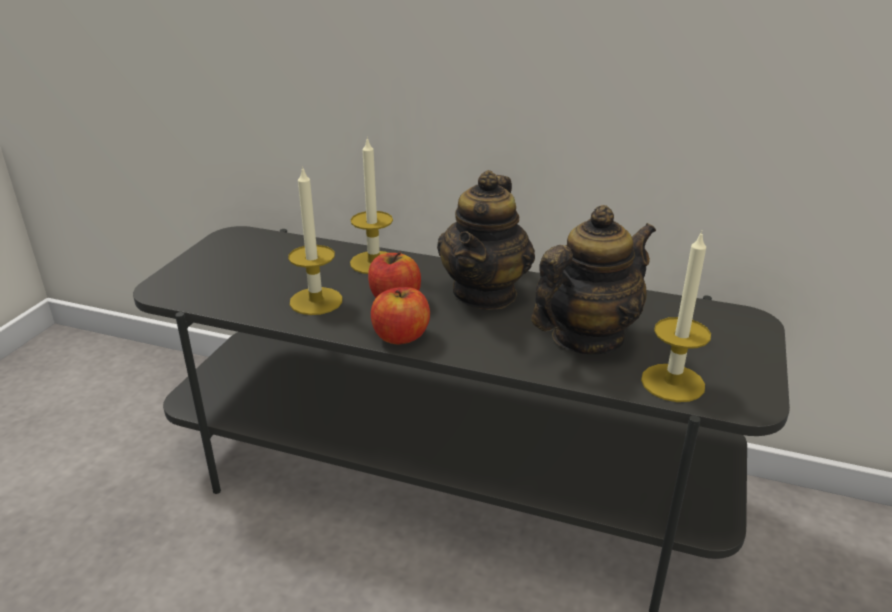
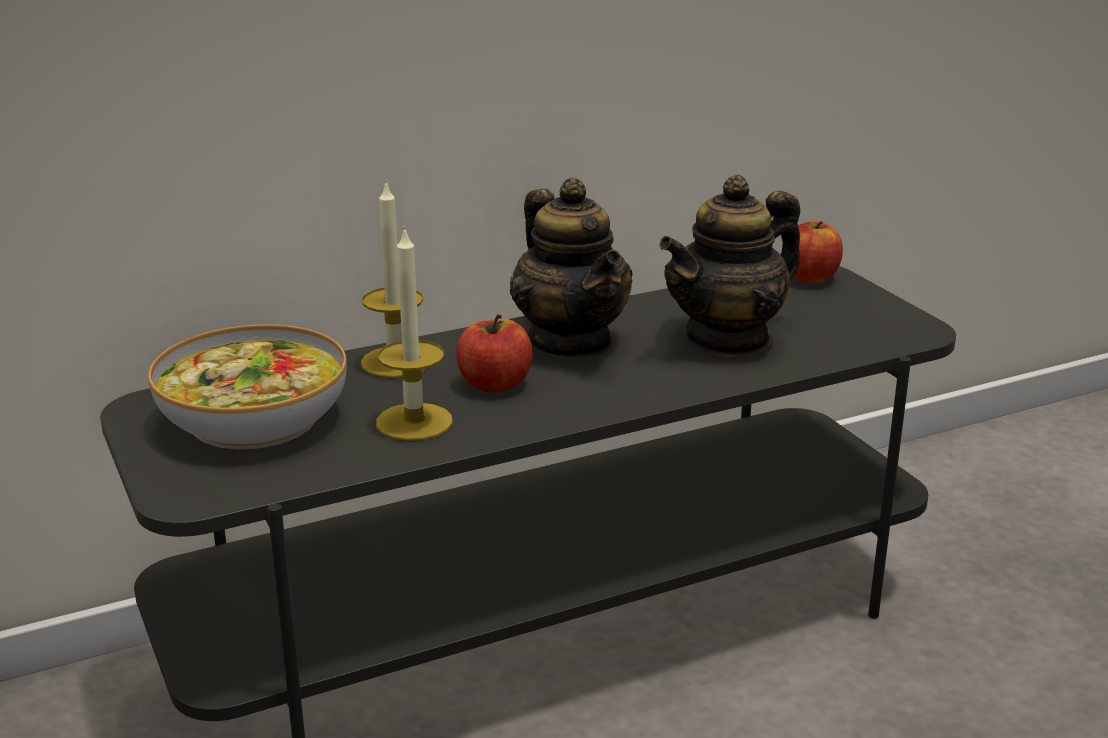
camera: 45 degrees left, 5 degrees down
apple [371,287,430,344] -> apple moved to [793,221,843,283]
teapot [531,205,656,354] -> teapot turned 135 degrees counterclockwise [659,174,801,357]
candle [641,231,711,402] -> none
none -> bowl [148,324,347,450]

